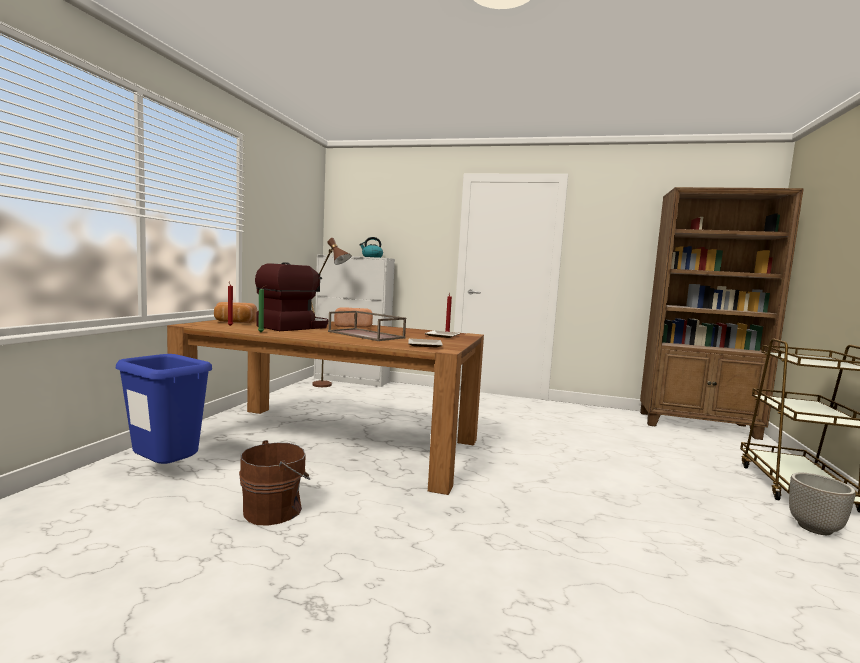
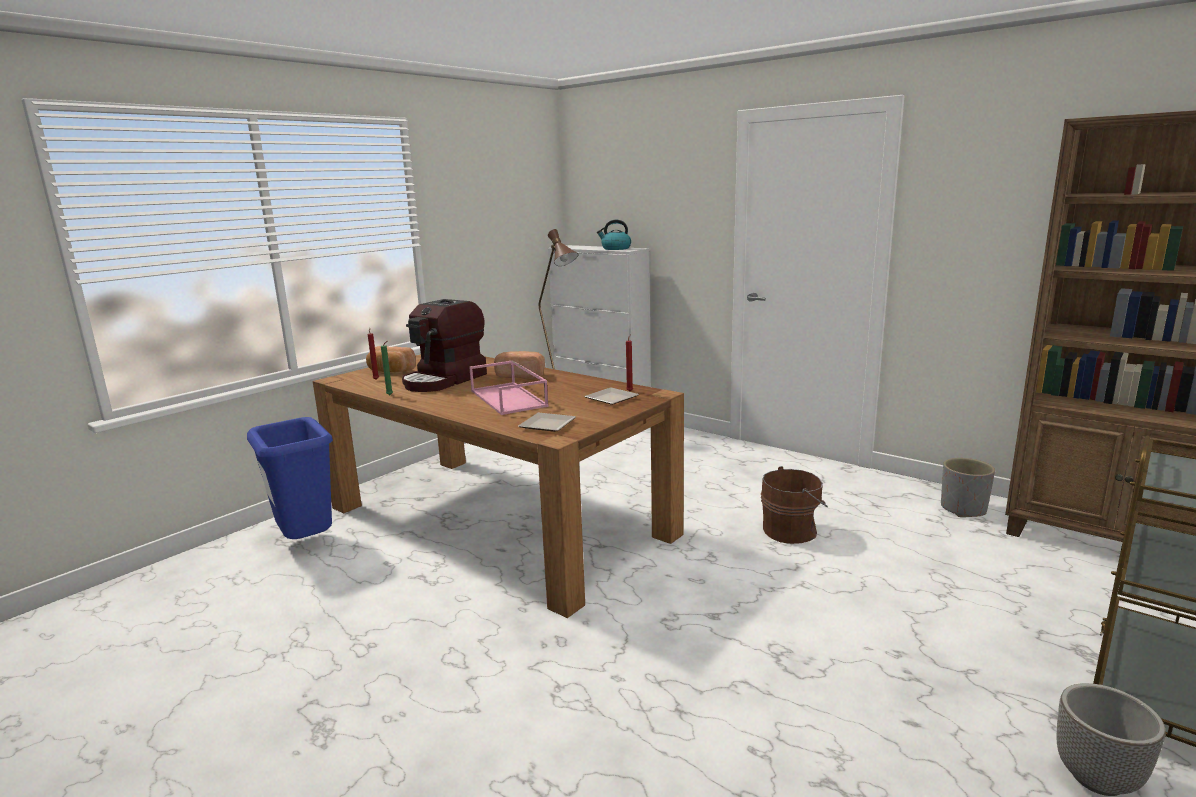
camera: 25 degrees right, 10 degrees up
brown bucket [239,440,310,525] -> brown bucket moved to [761,466,828,544]
coffee machine [255,262,328,331] -> coffee machine turned 150 degrees clockwise [402,299,487,392]
brown tray [328,311,406,341] -> pink tray [469,360,549,415]
none -> grey planter [941,458,995,517]

